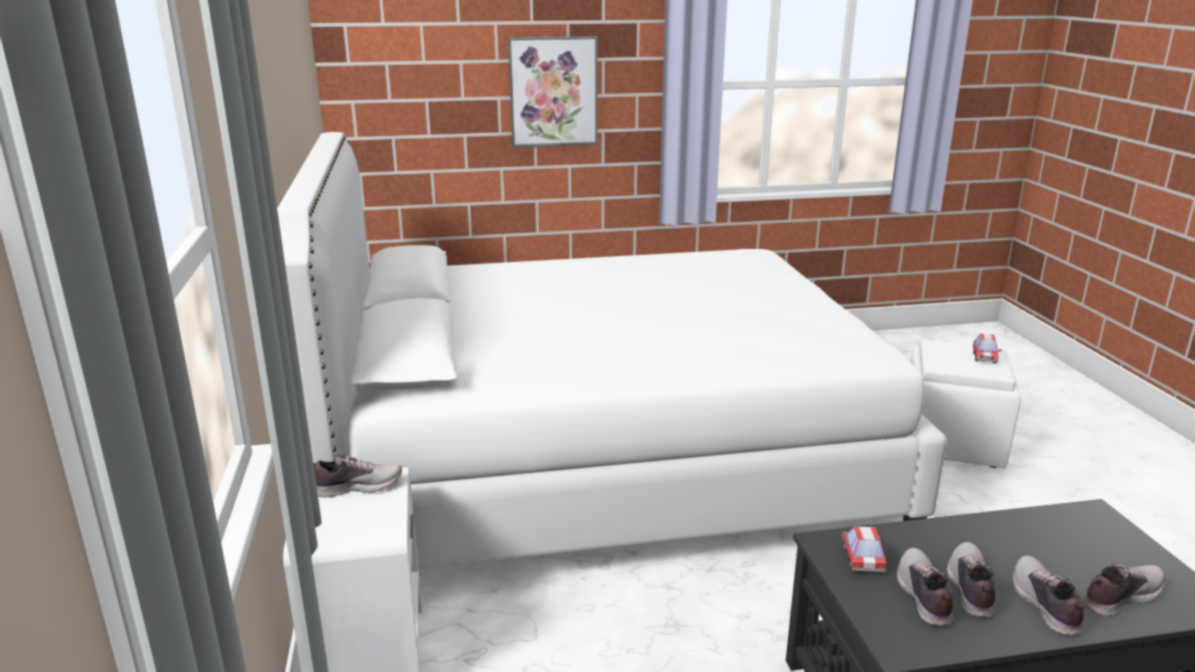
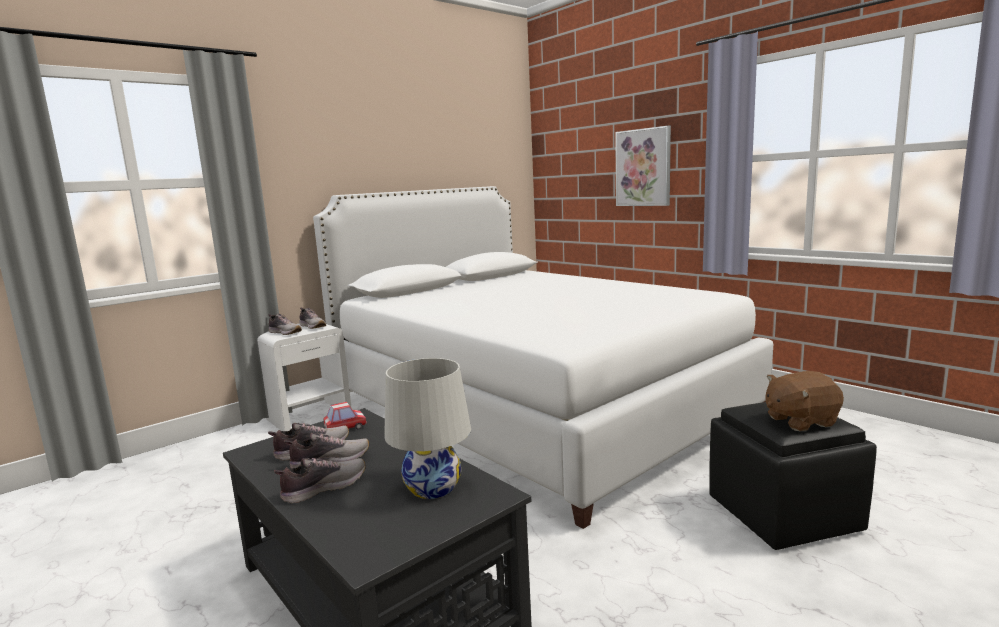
camera: 60 degrees right, 10 degrees down
white ottoman [910,340,1021,468] -> black ottoman [709,402,877,550]
toy car [973,333,1001,363] -> brown plush toy [766,371,844,431]
shoe [1082,563,1165,617] -> shoe moved to [268,314,302,335]
none -> white table lamp [384,358,471,499]

